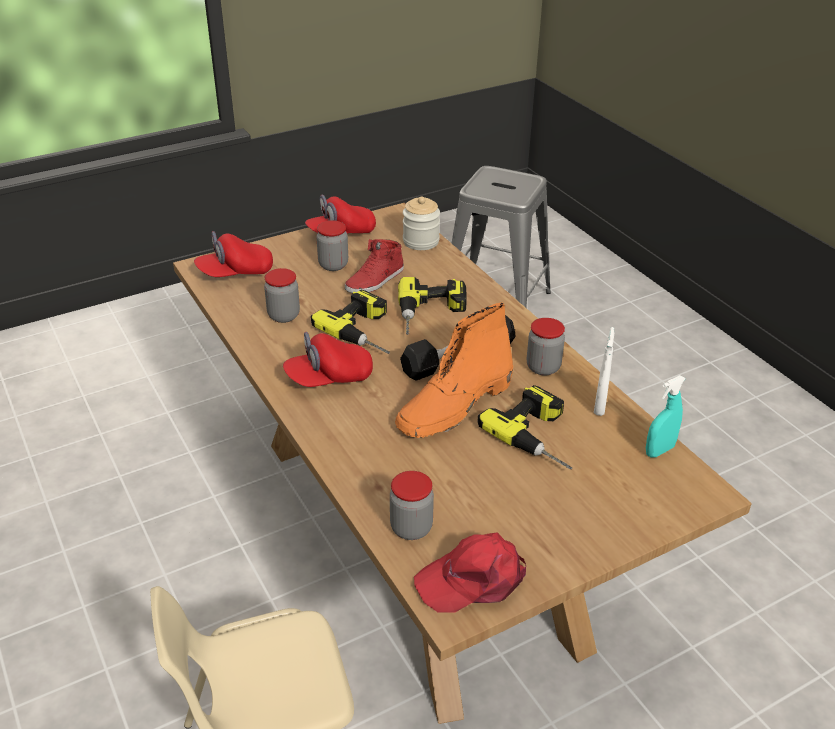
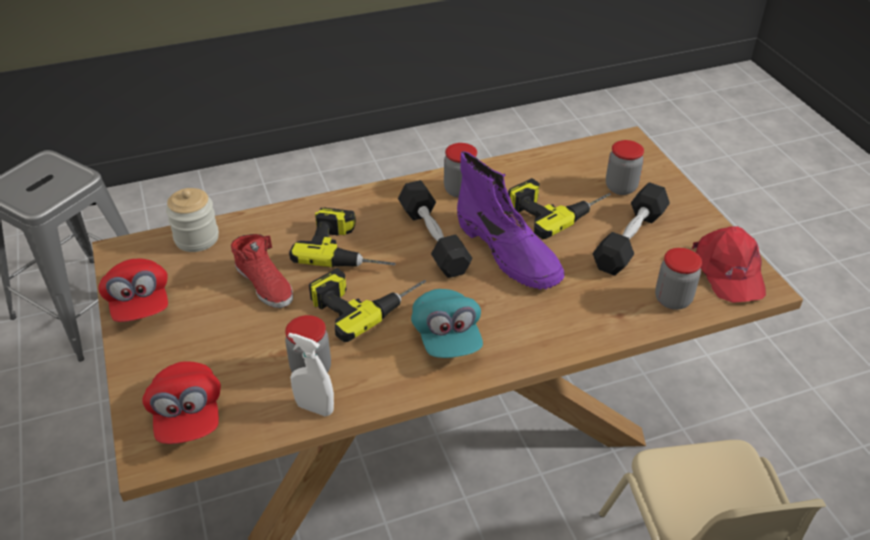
camera: 80 degrees left, 5 degrees up
red cap [283,332,373,387] -> turquoise cap [411,289,483,358]
jar [316,220,348,271] -> jar moved to [606,140,644,195]
orange boot [395,302,513,438] -> purple boot [457,151,565,290]
white spray bottle [594,327,614,416] -> white spray bottle moved to [288,333,334,416]
turquoise spray bottle [646,375,686,458] -> none
none -> black dumbbell [593,182,670,276]

